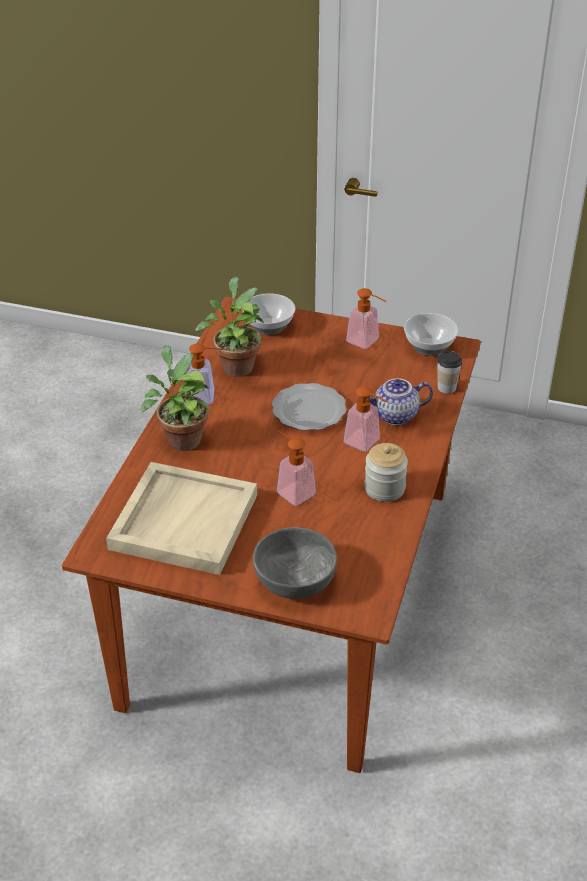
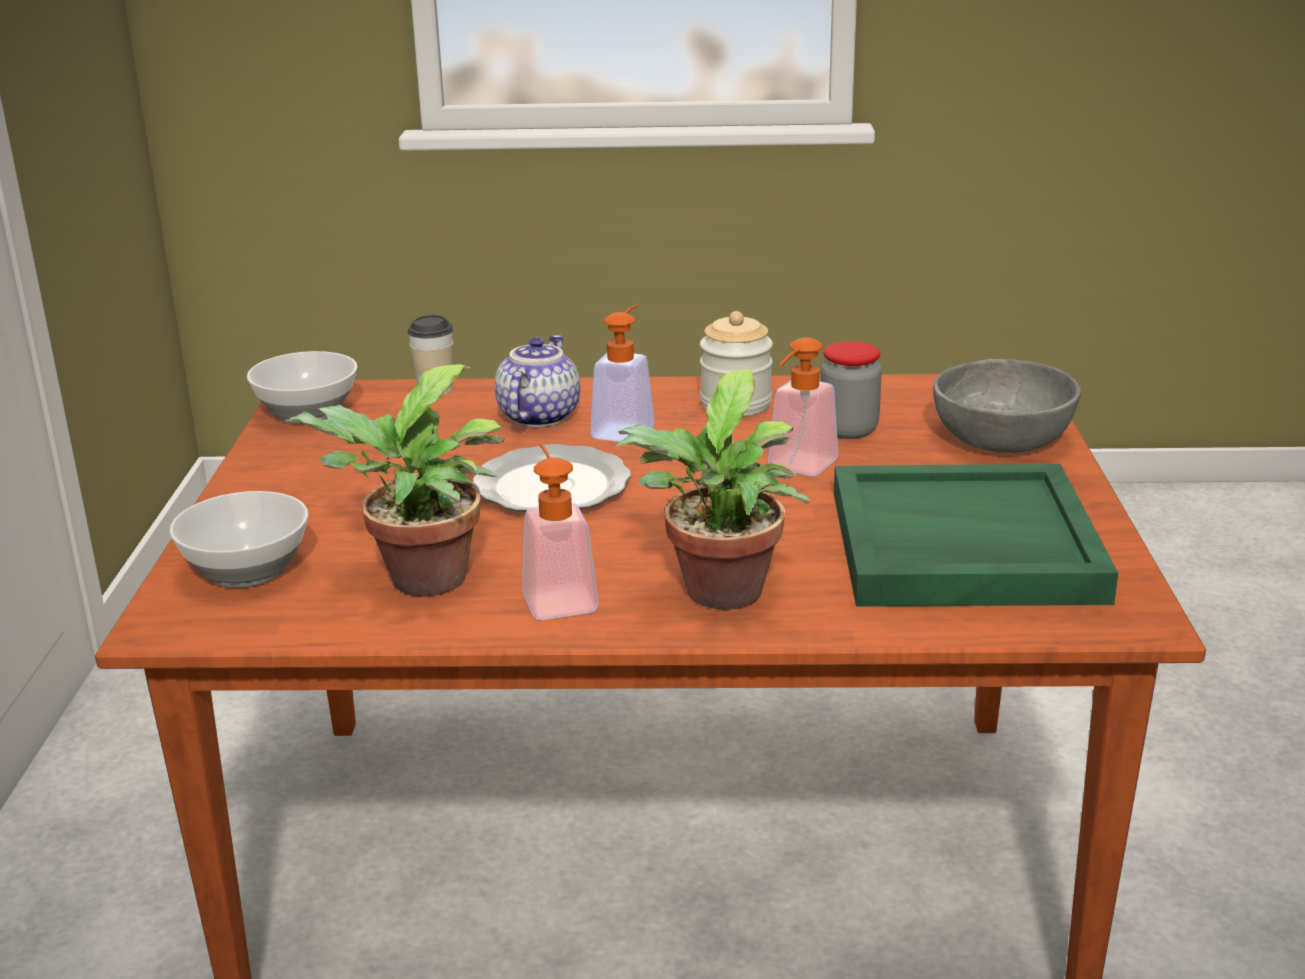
camera: 105 degrees left, 15 degrees down
beige tray [106,462,257,575] -> green tray [834,464,1118,607]
soap dispenser [346,288,386,349] -> none
teapot [368,378,433,425] -> teapot turned 135 degrees counterclockwise [495,335,580,427]
none -> jar [820,341,882,439]

